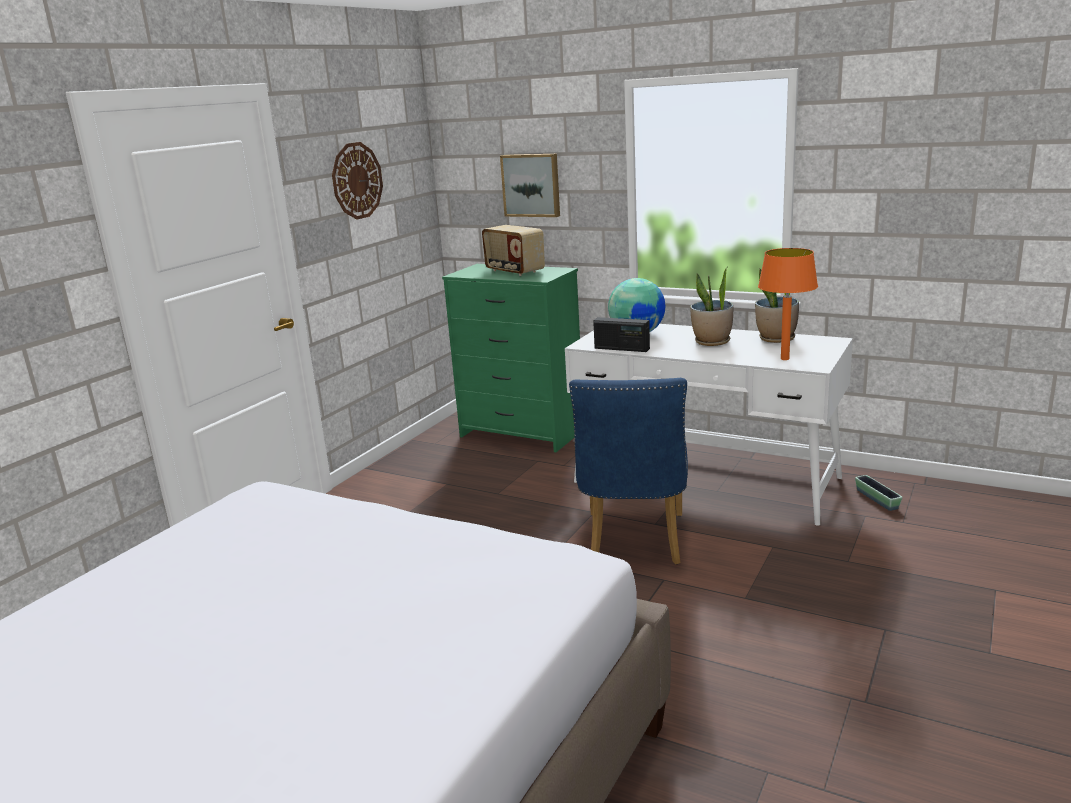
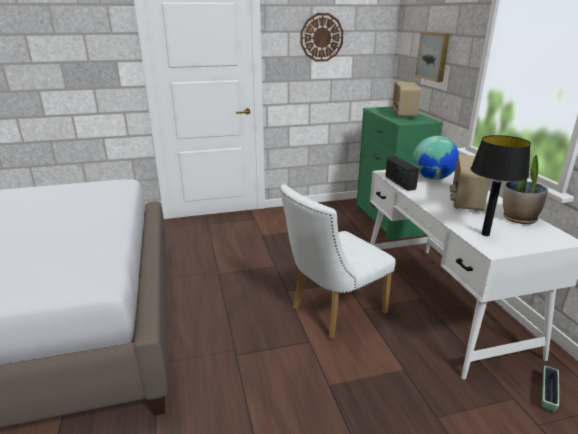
camera: 45 degrees right, 5 degrees up
blue chair [569,378,688,565] -> white chair [280,184,396,339]
potted plant [690,267,733,346] -> radio [450,154,491,211]
orange table lamp [758,248,818,360] -> black table lamp [471,135,531,236]

